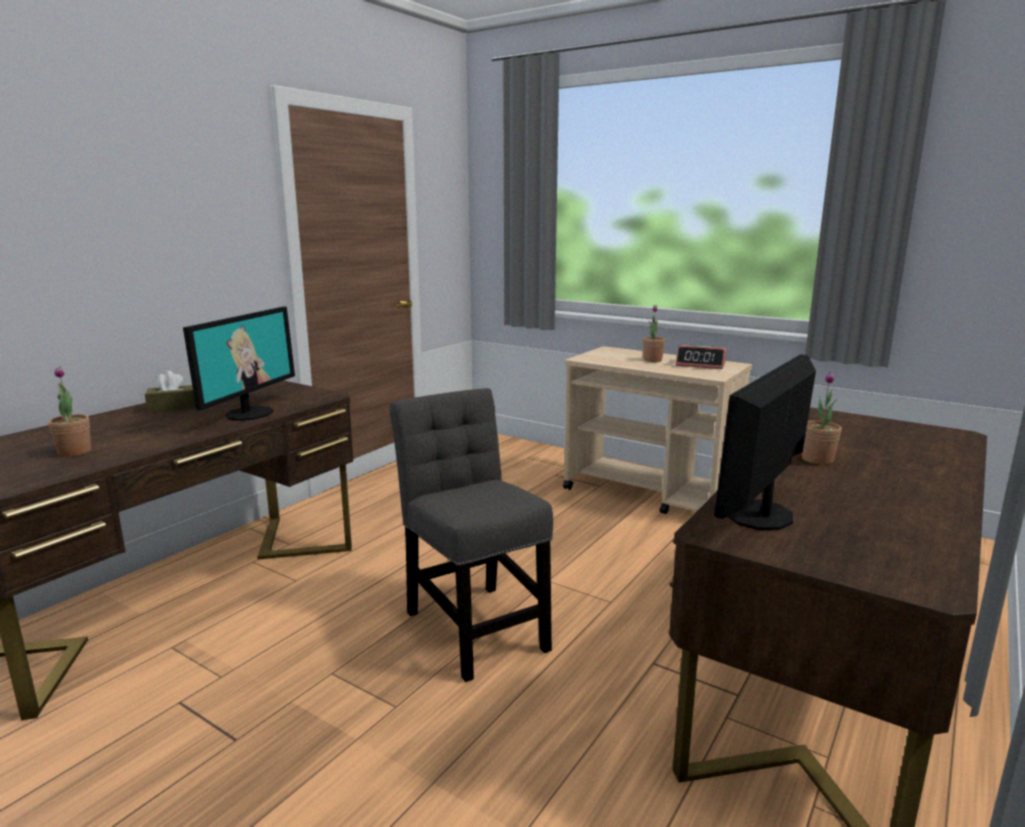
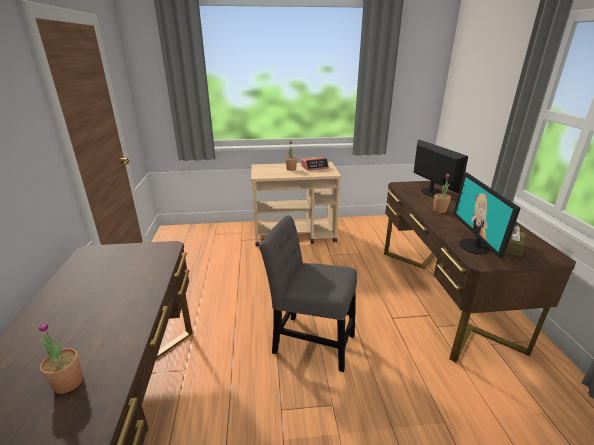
camera: 40 degrees left, 10 degrees up
brown tissue box [145,371,196,413] -> brown tissue box moved to [505,225,525,256]
monitor [183,306,295,421] -> monitor moved to [413,140,468,197]

